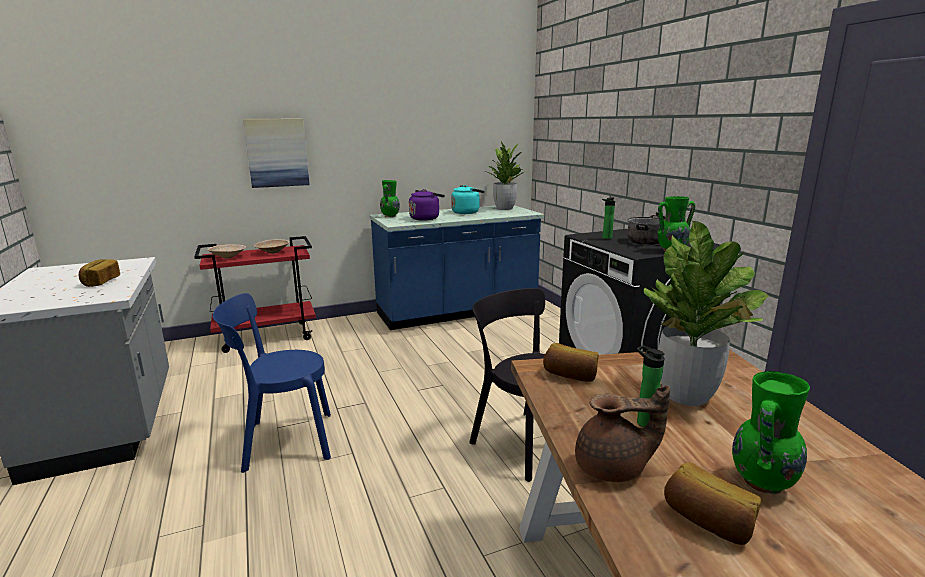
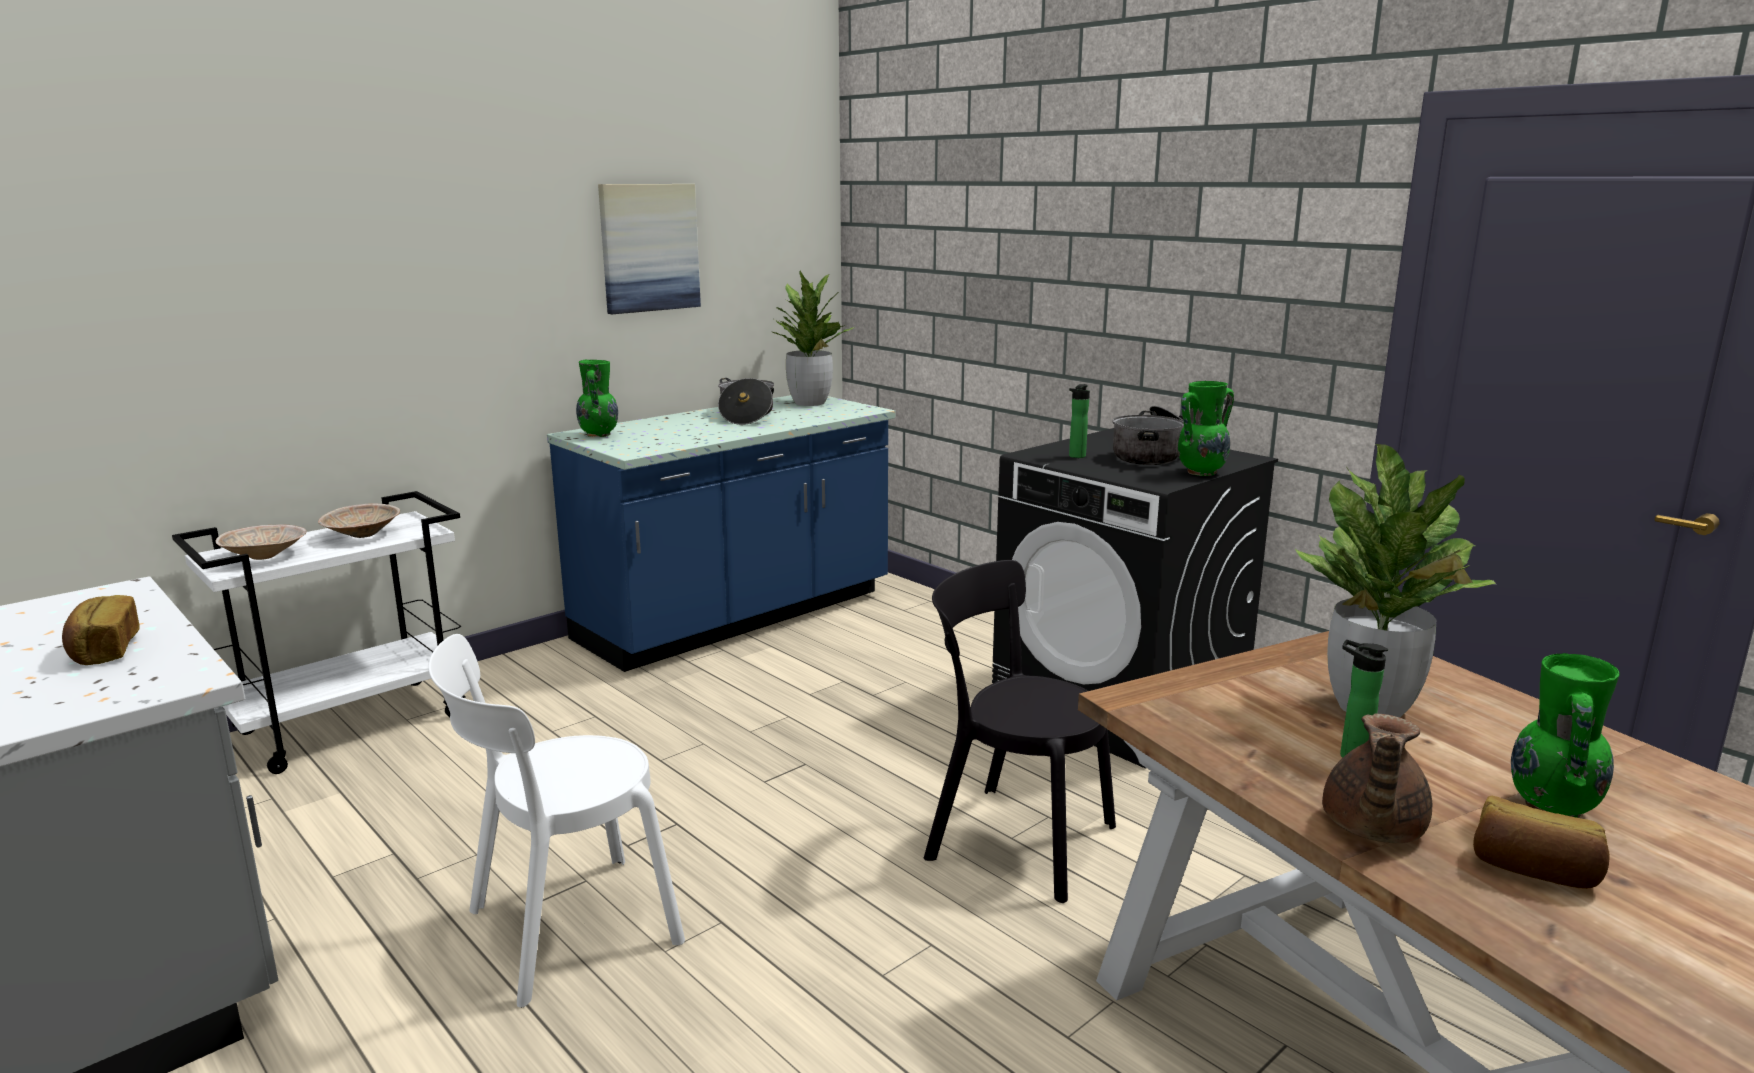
camera: 20 degrees left, 0 degrees up
red cart [194,236,316,353] -> white cart [172,491,466,774]
blue chair [213,293,331,473] -> white chair [428,634,685,1008]
picture [243,119,310,188] -> picture moved to [598,184,701,314]
purple kettle [409,189,445,221] -> none
turquoise kettle [451,185,485,214] -> cooking pot [718,378,774,425]
bread [543,343,599,382] -> none
brown teapot [575,385,670,482] -> brown teapot turned 135 degrees clockwise [1322,714,1432,843]

